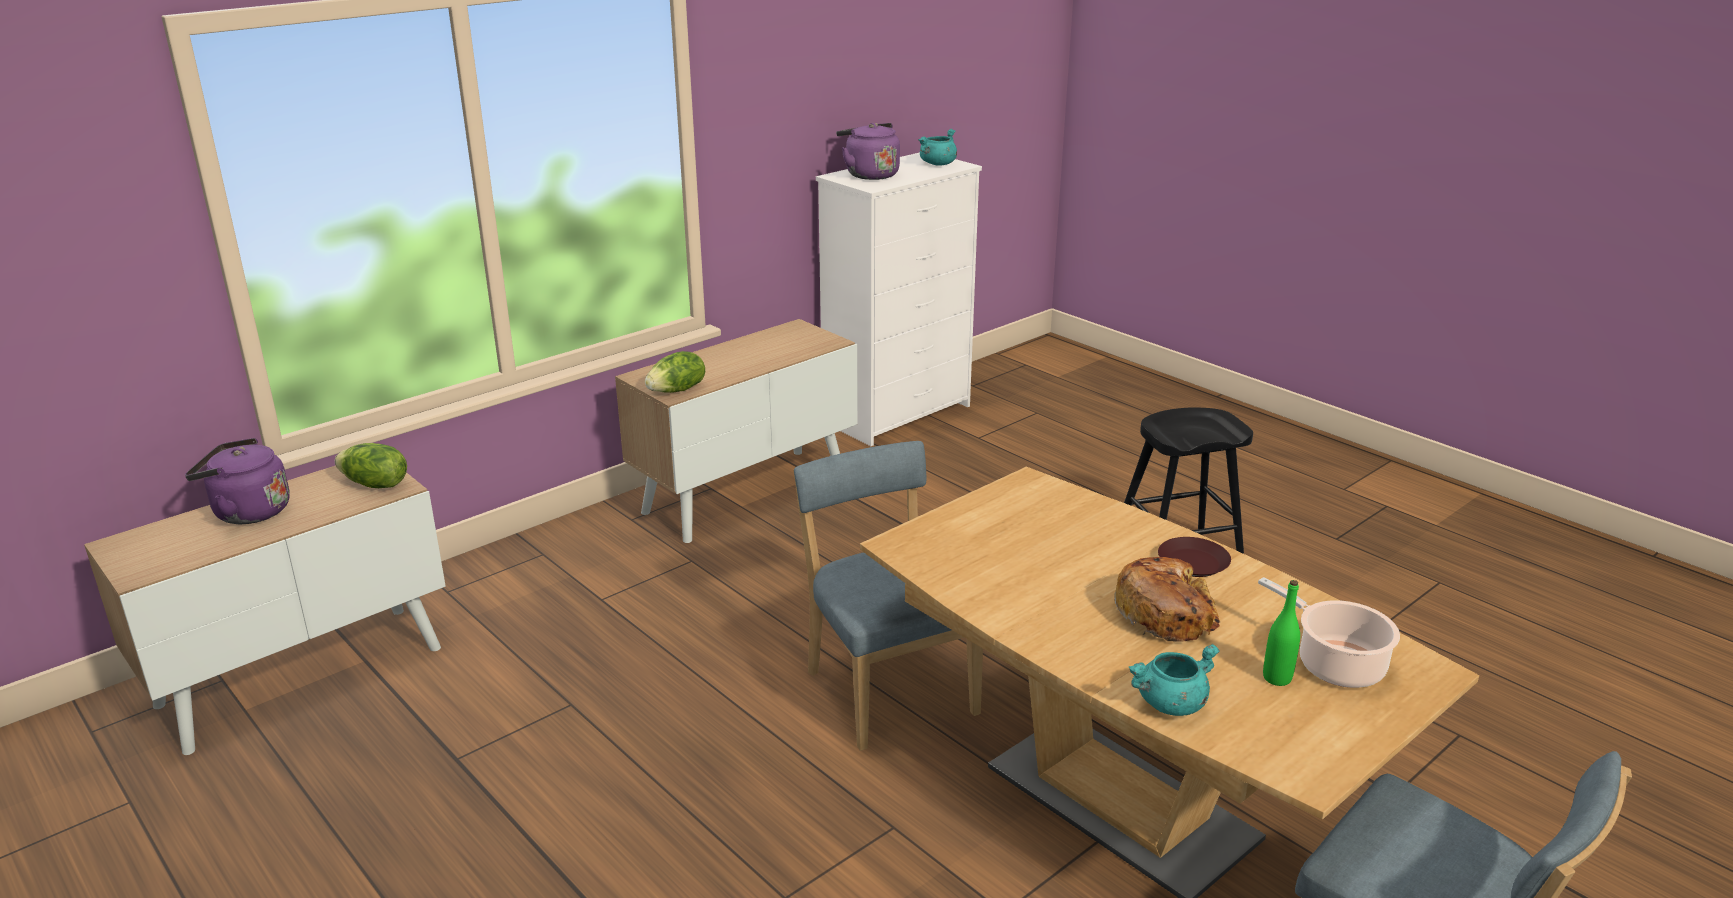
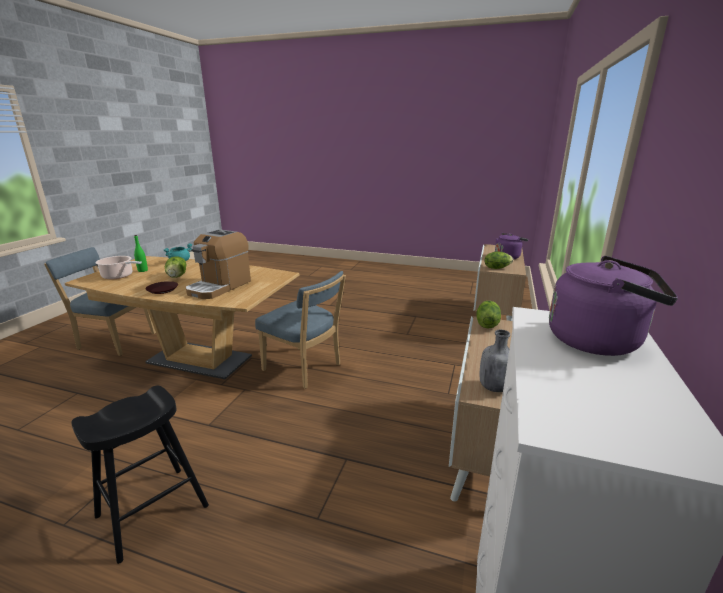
camera: 150 degrees right, 5 degrees down
turquoise cooking pot [918,129,957,166] -> none
bread [1114,557,1220,642] -> lettuce [165,256,187,278]
none -> coffee machine [186,229,251,299]
none -> grey bottle [480,330,510,392]

